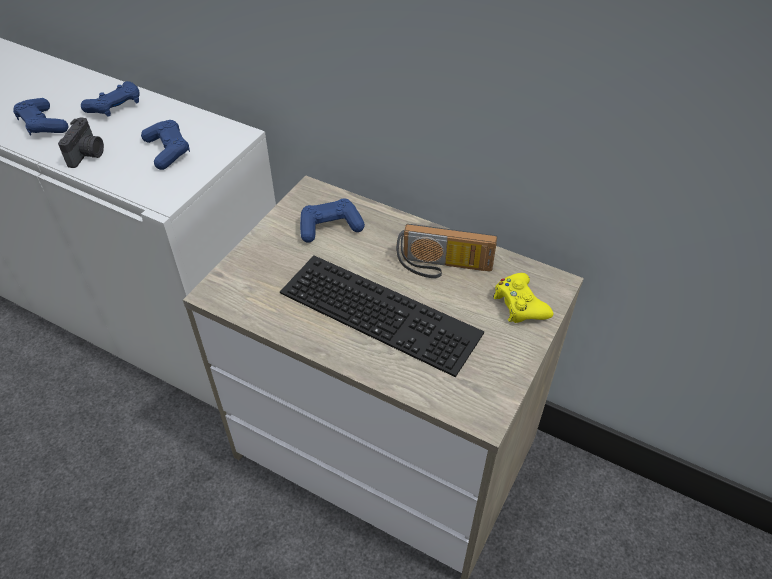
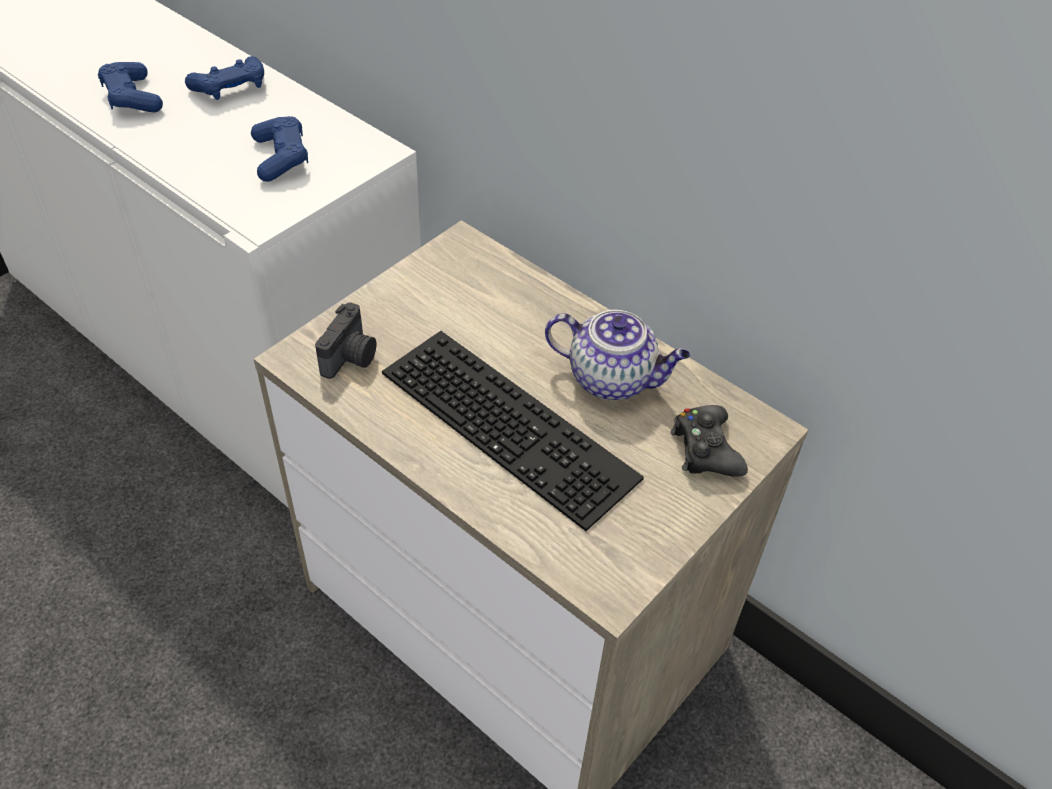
camera: 10 degrees right, 0 degrees up
camera [58,117,104,168] -> camera moved to [315,302,376,379]
blue game controller [300,198,365,243] -> none
radio [396,224,497,278] -> teapot [545,310,690,400]
yellow game controller [493,273,553,323] -> black game controller [670,405,748,477]

